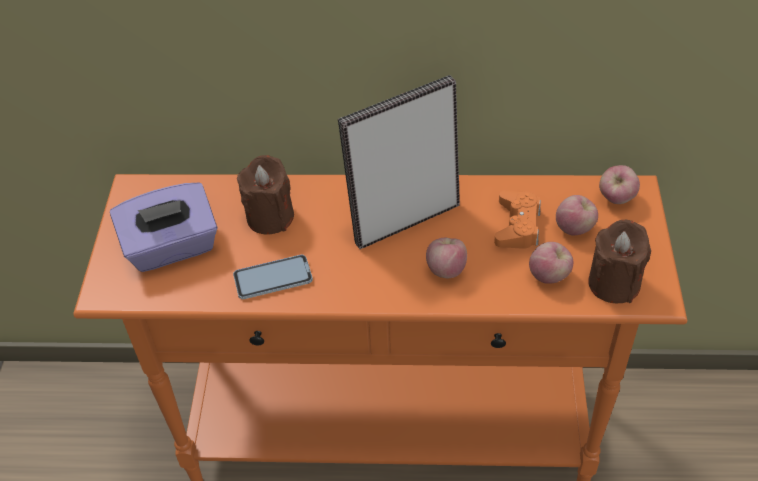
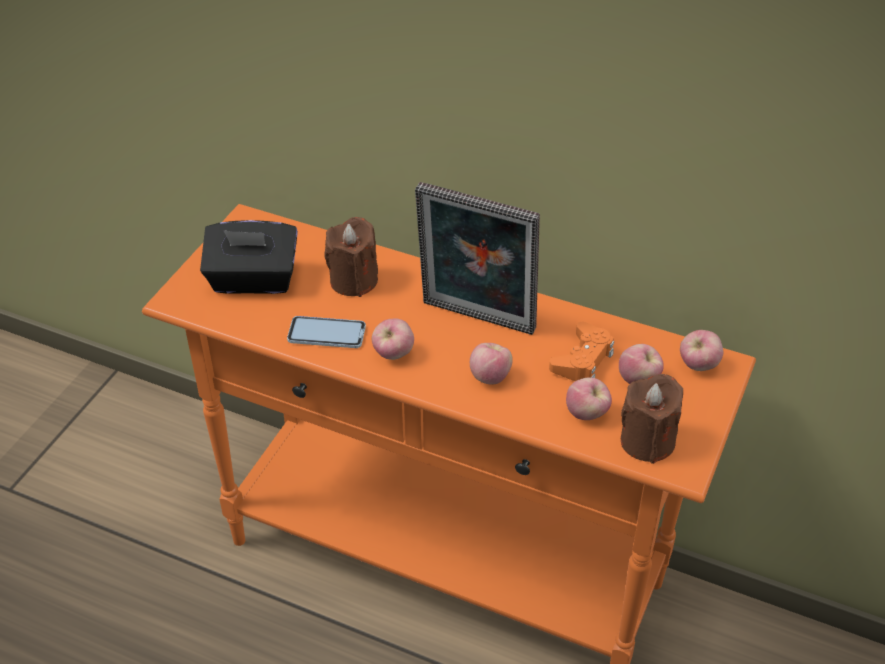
camera: 20 degrees right, 5 degrees down
purple tissue box [110,183,218,272] -> black tissue box [200,220,298,294]
picture frame [338,75,460,249] -> picture frame turned 150 degrees counterclockwise [415,182,540,335]
none -> apple [371,319,414,360]

